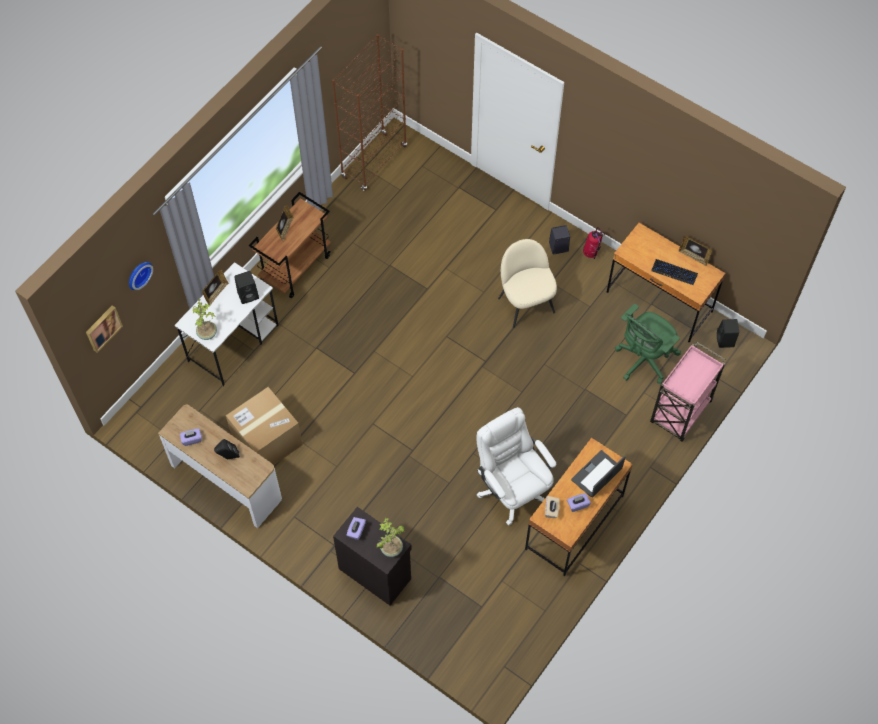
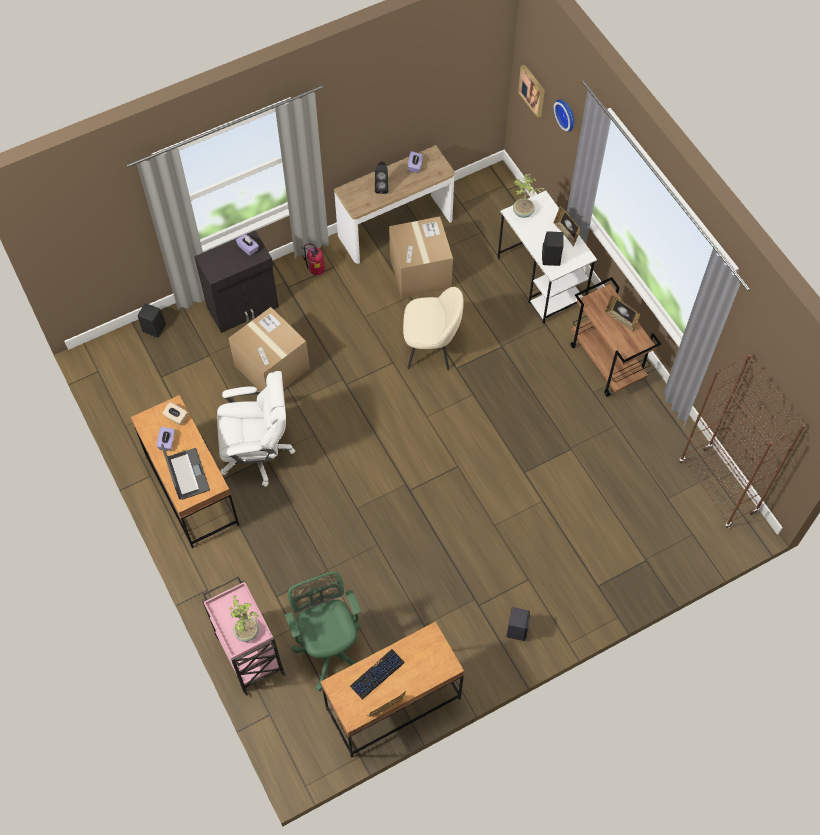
camera: 115 degrees right, 0 degrees up
potted plant [376,518,404,557] -> potted plant moved to [230,596,260,642]
beige chair [498,239,557,328] -> beige chair moved to [403,287,464,371]
fire extinguisher [583,227,605,259] -> fire extinguisher moved to [301,243,325,275]
black speaker [717,319,739,348] -> black speaker moved to [137,303,166,337]
none -> cardboard box [228,307,310,391]

